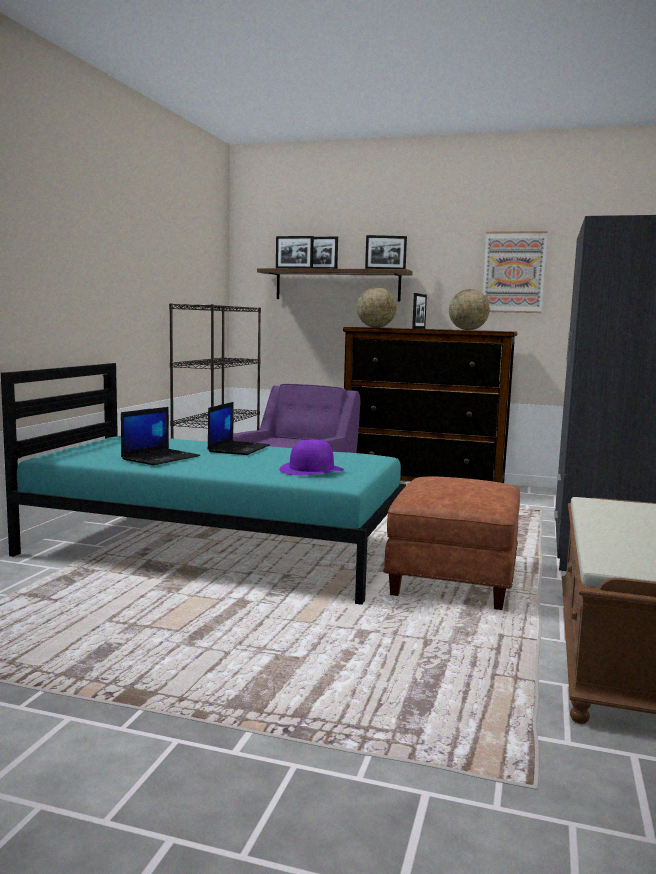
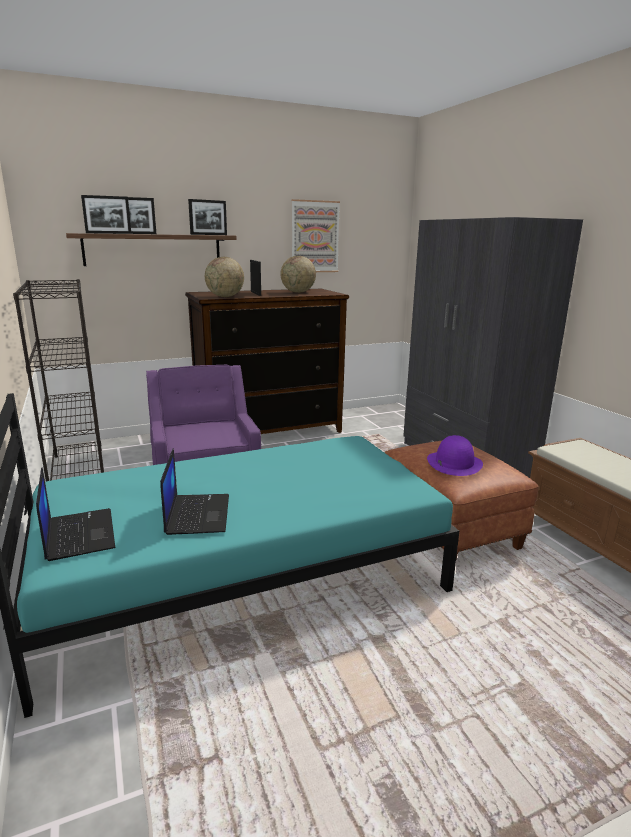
camera: 40 degrees left, 10 degrees up
laptop [208,402,270,455] -> laptop moved to [36,467,115,561]
purple hat [279,439,344,475] -> purple hat moved to [427,435,483,476]

